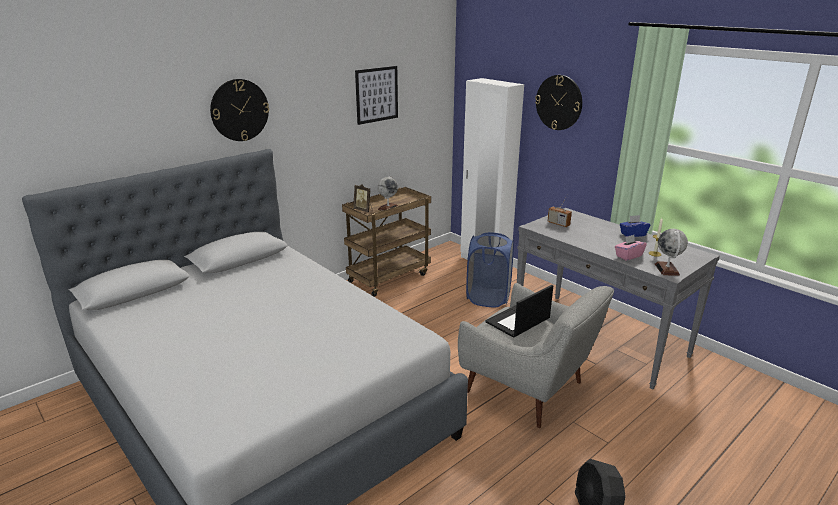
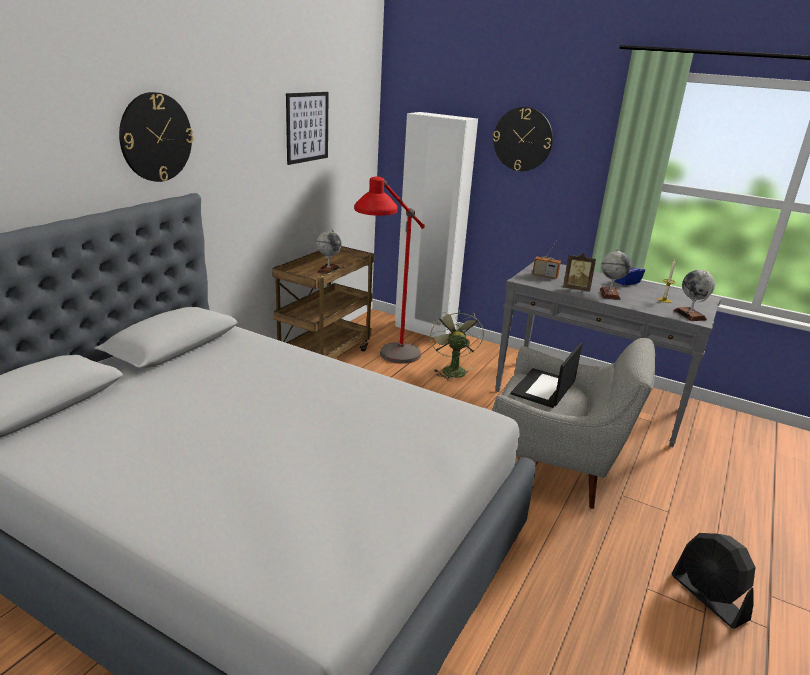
camera: 20 degrees left, 0 degrees up
picture frame [353,184,373,212] -> picture frame moved to [563,253,596,292]
blue laundry basket [466,232,514,307] -> green fan [430,308,484,381]
pink tissue box [615,235,647,260] -> none
none -> red floor lamp [354,176,425,364]
none -> globe [600,249,631,300]

